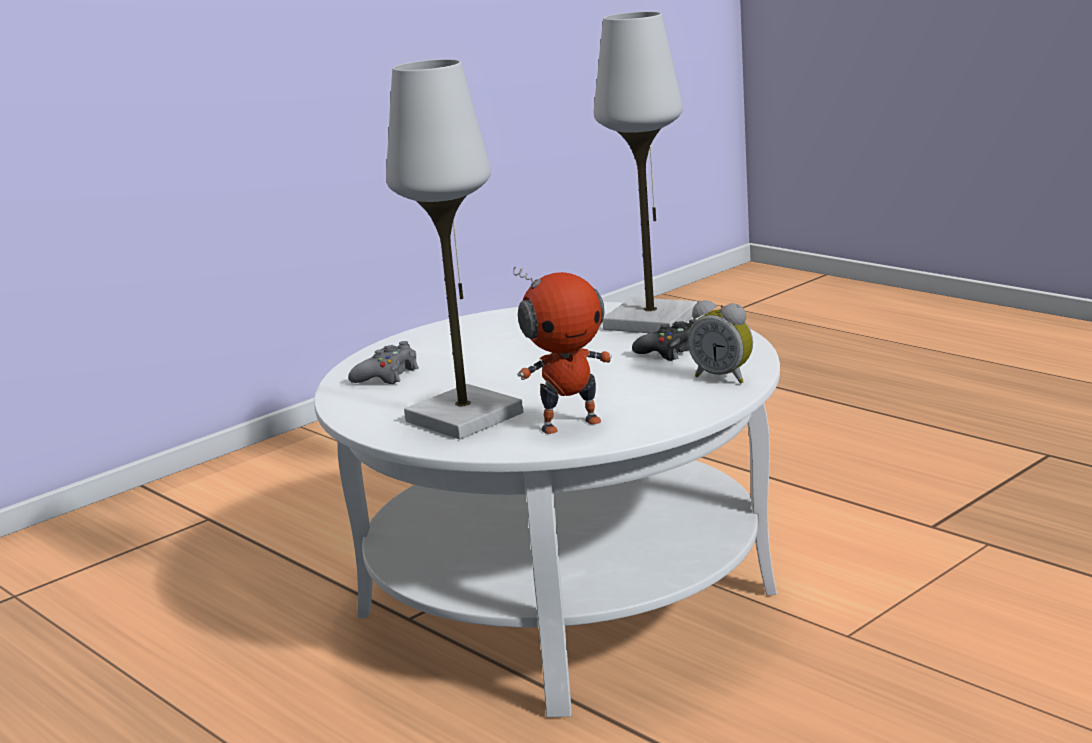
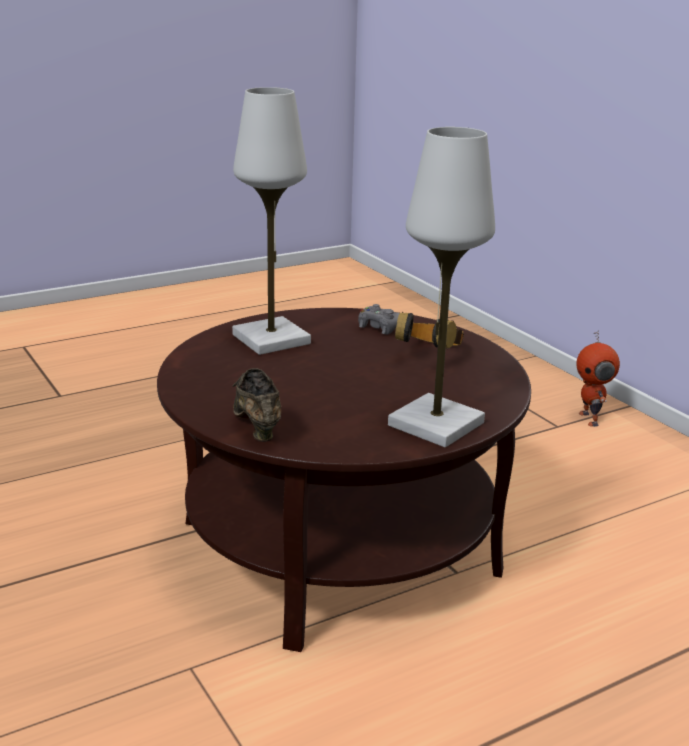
camera: 100 degrees right, 5 degrees up
white coffee table [314,302,780,718] -> brown coffee table [157,308,531,652]
toy robot [513,266,612,434] -> toy robot moved to [576,330,620,427]
black game controller [632,319,697,361] -> none
alarm clock [688,300,753,384] -> brown shoe [233,368,281,442]
none -> headphones [395,312,464,349]

